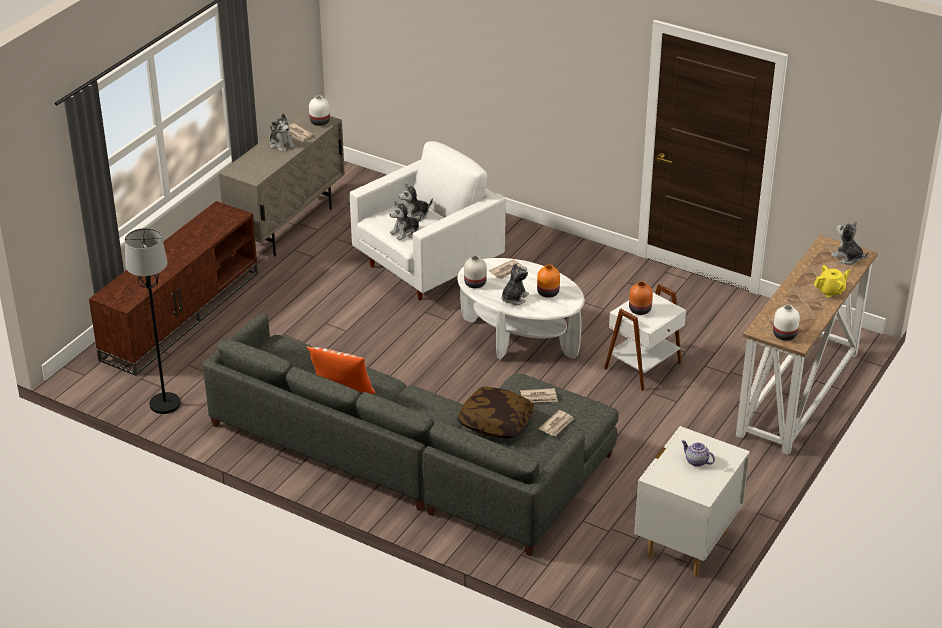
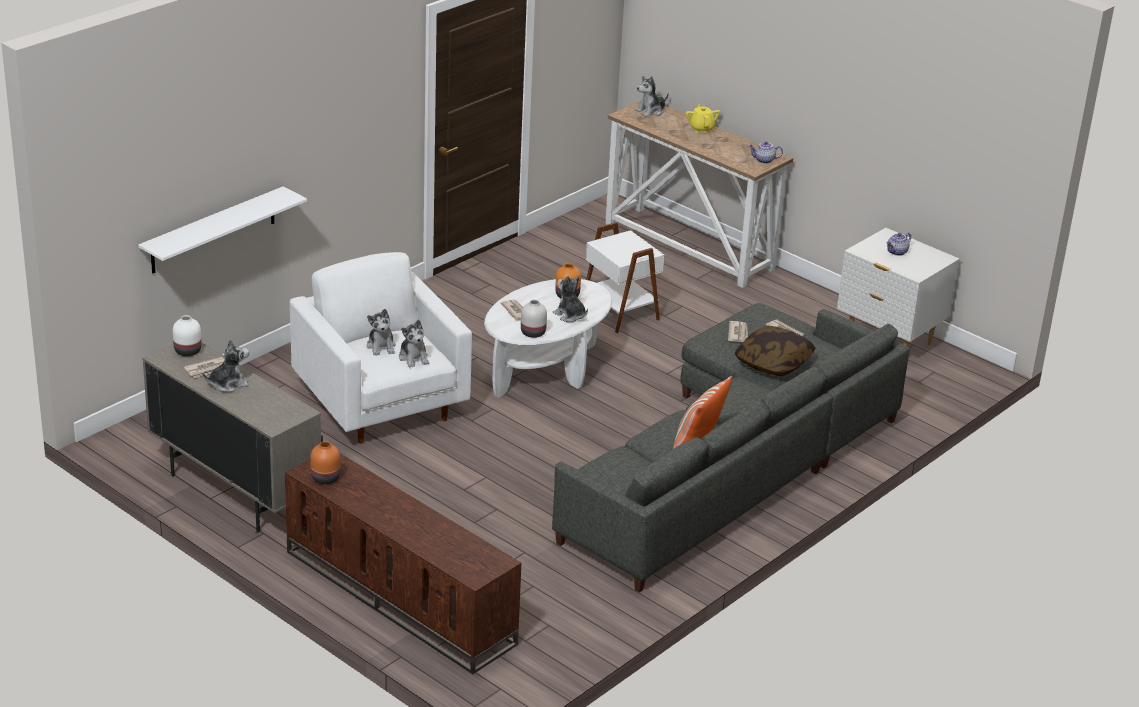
camera: 80 degrees left, 5 degrees down
black floor lamp [125,228,180,414] -> none
orange vase [629,281,653,315] -> orange vase moved to [310,441,340,484]
white vase [773,305,800,341] -> teapot [748,141,783,164]
none -> white shelf [138,187,307,273]

